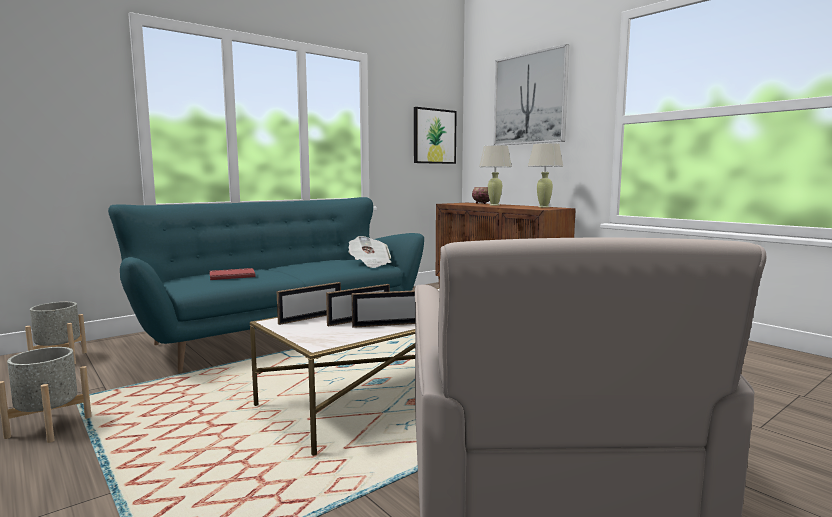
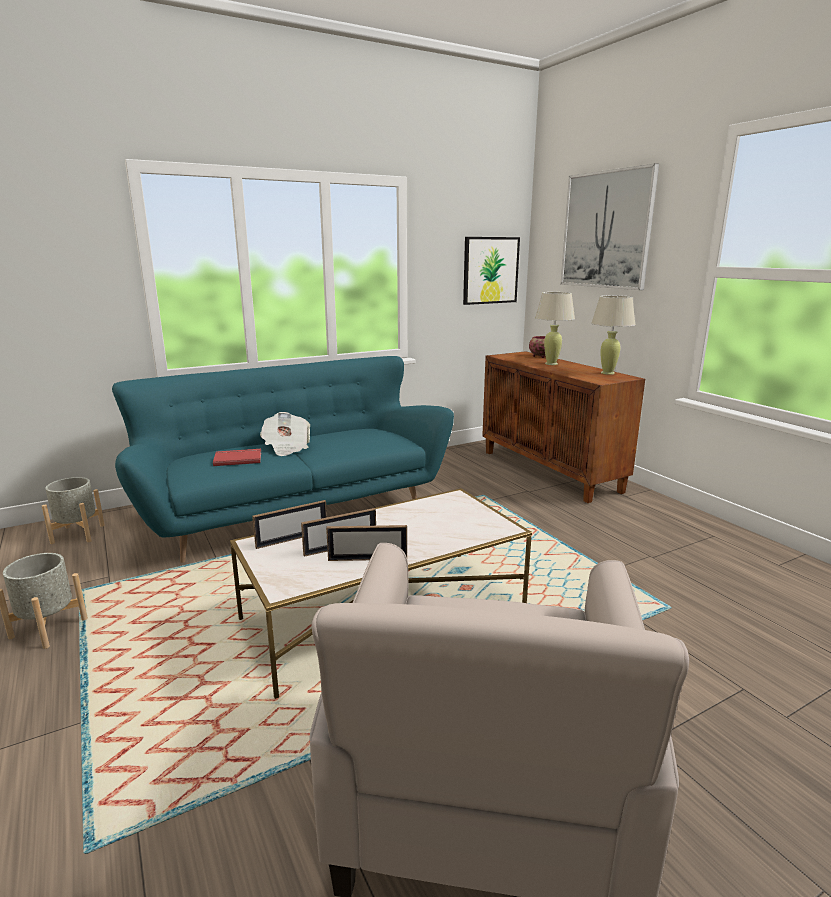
camera: 10 degrees right, 10 degrees up
newspaper [349,236,392,268] -> newspaper moved to [260,412,310,456]

